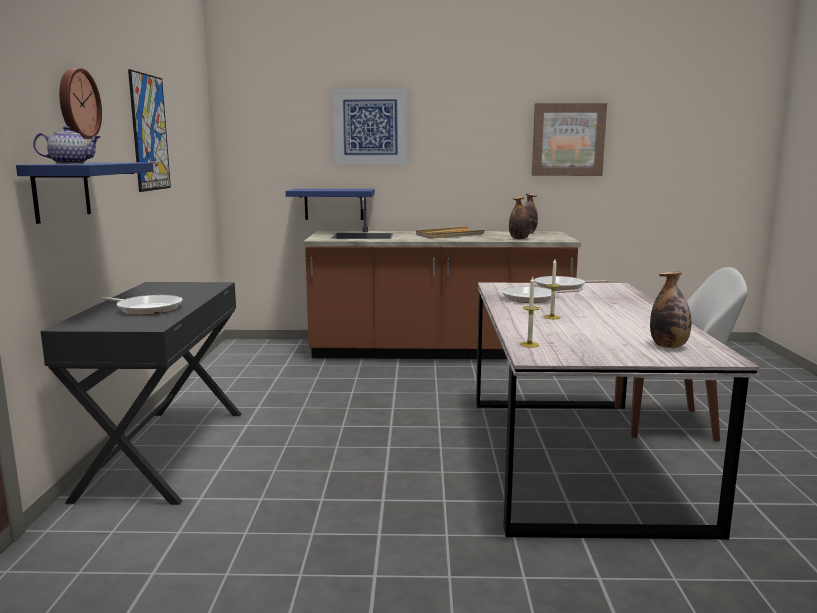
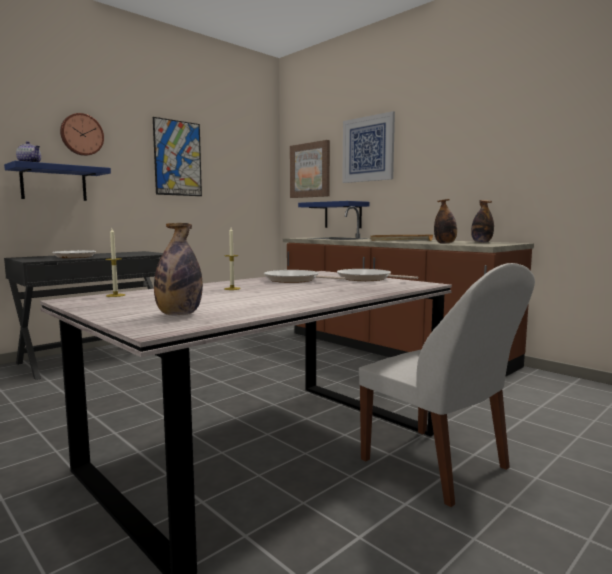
camera: 45 degrees right, 5 degrees down
picture [532,103,607,176] -> picture moved to [290,140,330,198]

